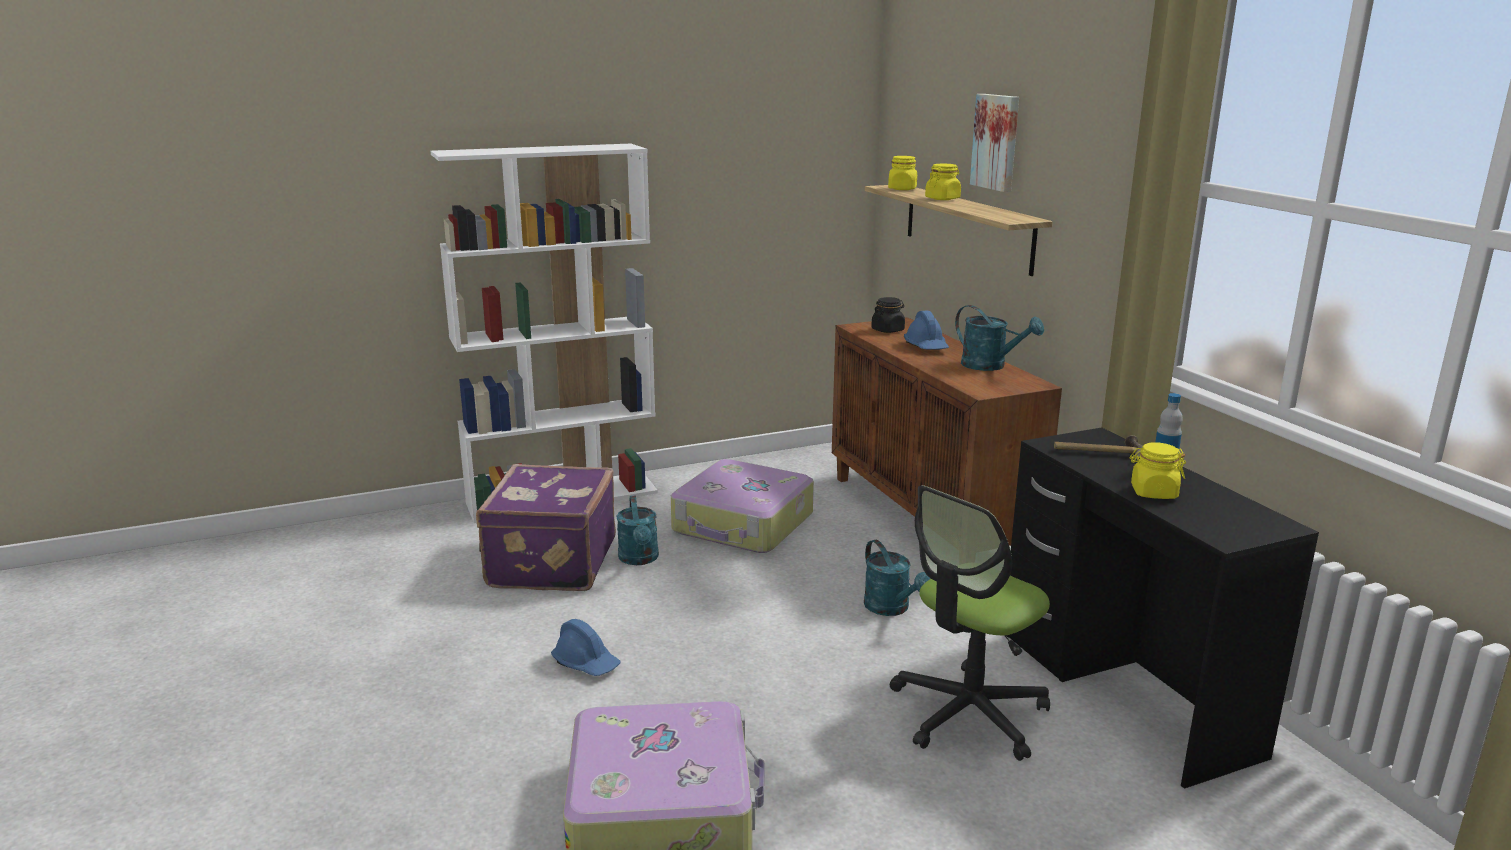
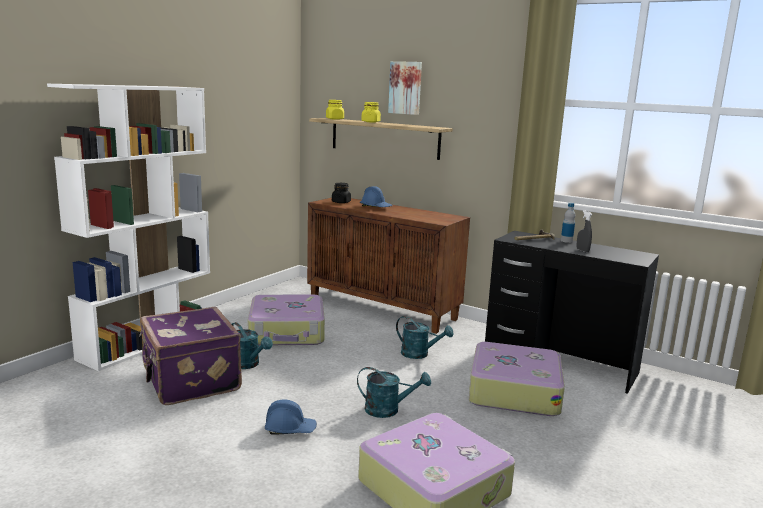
camera: 35 degrees left, 5 degrees down
office chair [890,485,1050,761] -> suitcase [469,342,565,416]
turquoise watering can [955,305,1044,371] -> turquoise watering can moved to [357,367,431,418]
yellow jar [1130,442,1186,499] -> grey spray bottle [576,210,592,252]

